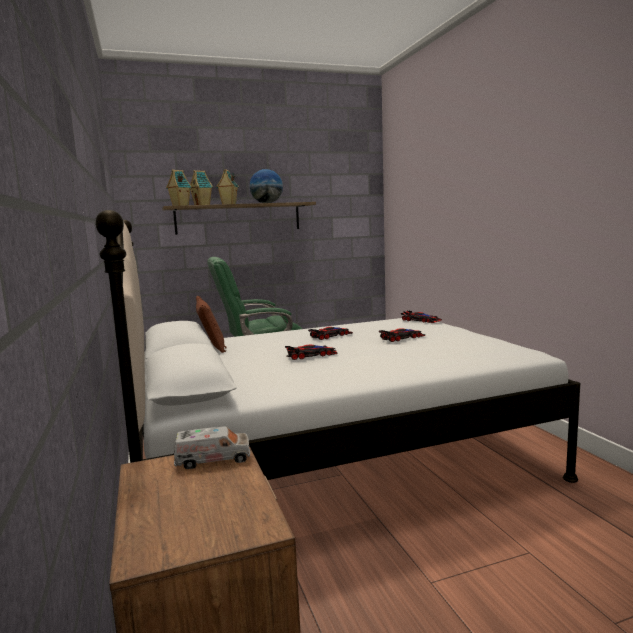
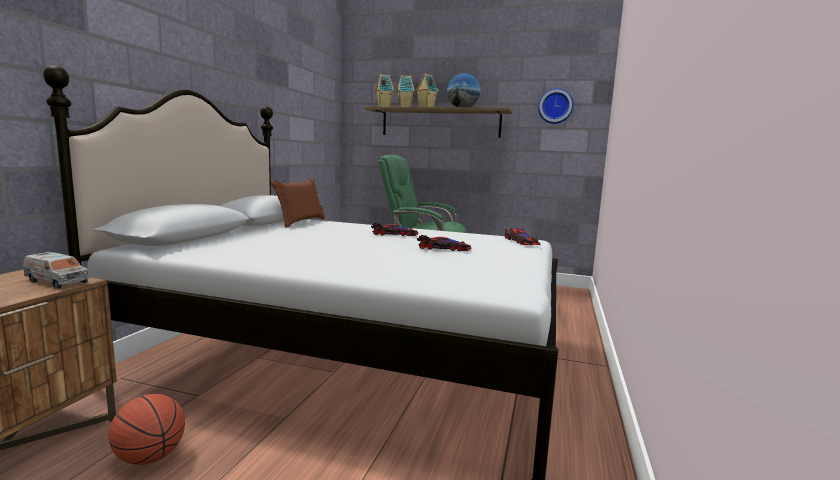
camera: 35 degrees right, 0 degrees up
toy car [285,345,338,360] -> none
none -> basketball [109,394,185,465]
none -> wall clock [538,88,574,124]

